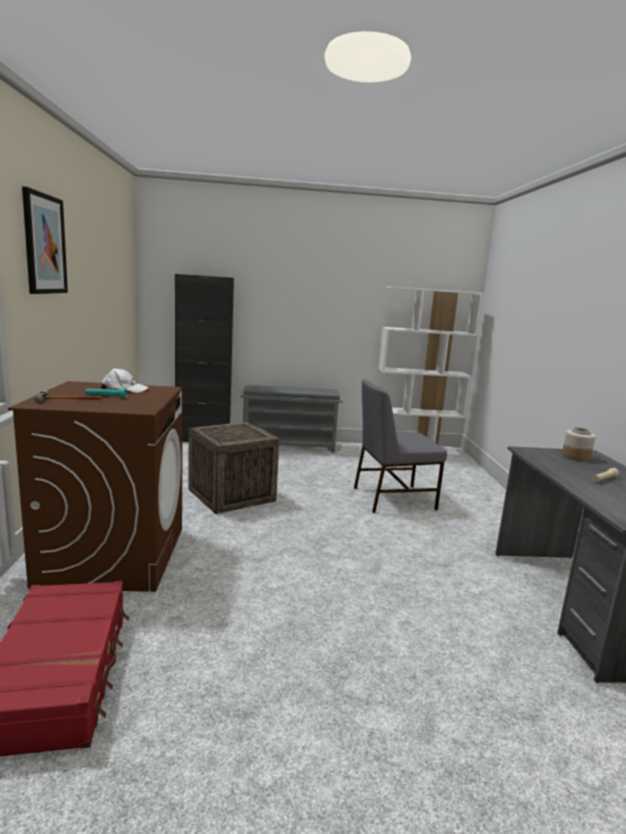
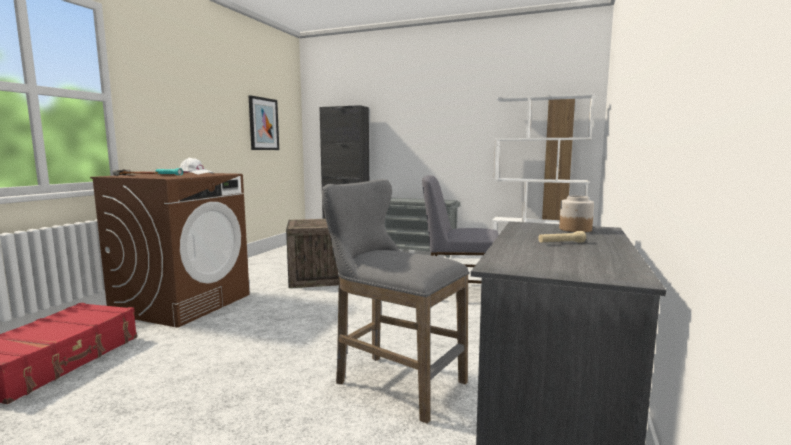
camera: 25 degrees right, 5 degrees down
picture [22,186,68,294] -> picture moved to [249,95,279,150]
none -> grey stool [322,179,469,424]

